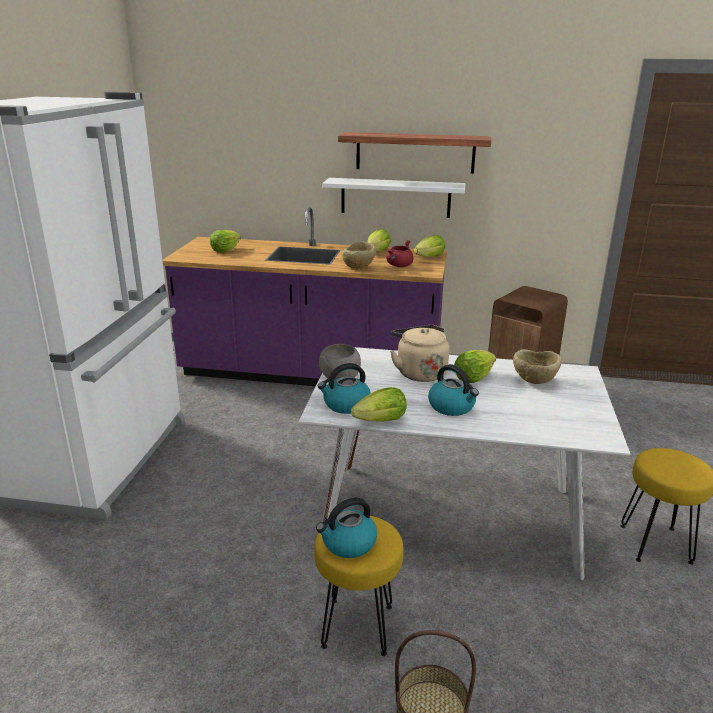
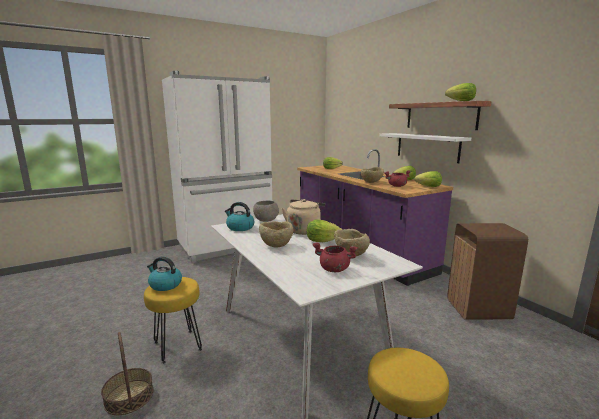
camera: 50 degrees right, 10 degrees down
lettuce [351,387,407,422] -> lettuce moved to [445,83,476,101]
kettle [428,364,479,416] -> beige bowl [259,221,293,248]
none -> red cooking pot [312,242,358,272]

